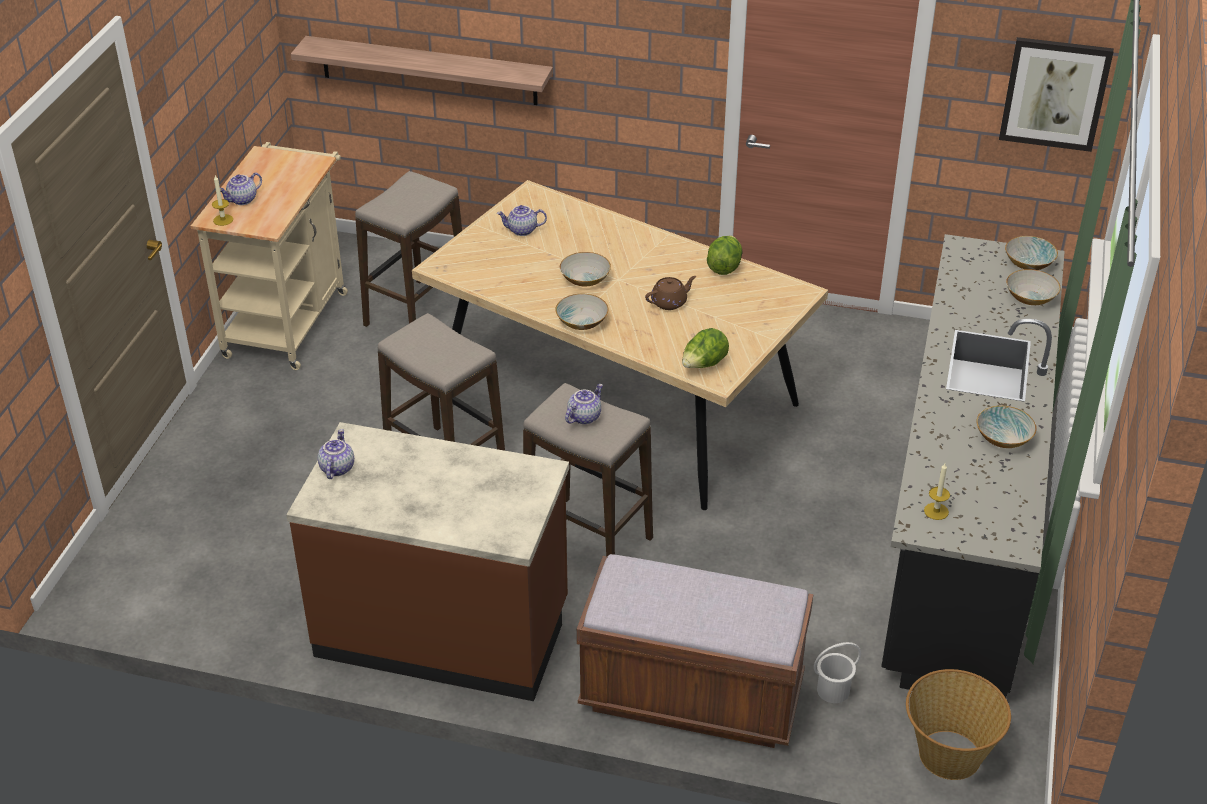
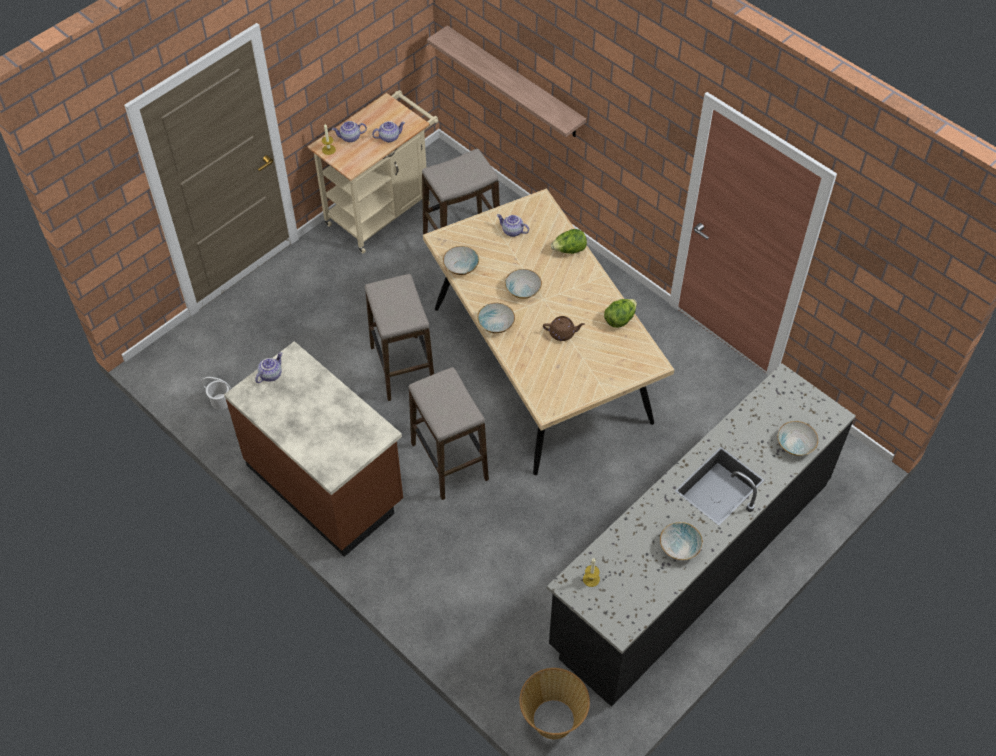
camera: 30 degrees right, 15 degrees up
teapot [565,384,603,424] -> teapot moved to [372,121,405,143]
brown bench [577,554,813,748] -> none
lettuce [682,328,729,368] -> lettuce moved to [551,229,587,254]
white bucket [814,642,861,703] -> white bucket moved to [201,377,231,410]
picture [999,37,1114,152] -> none
bowl [1005,236,1058,270] -> bowl moved to [443,246,479,275]

